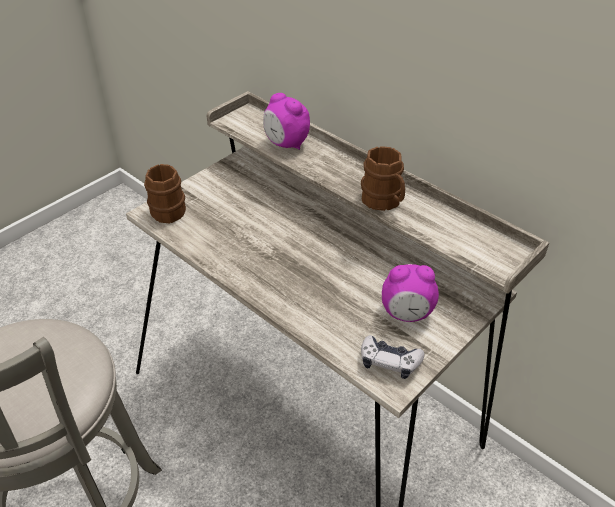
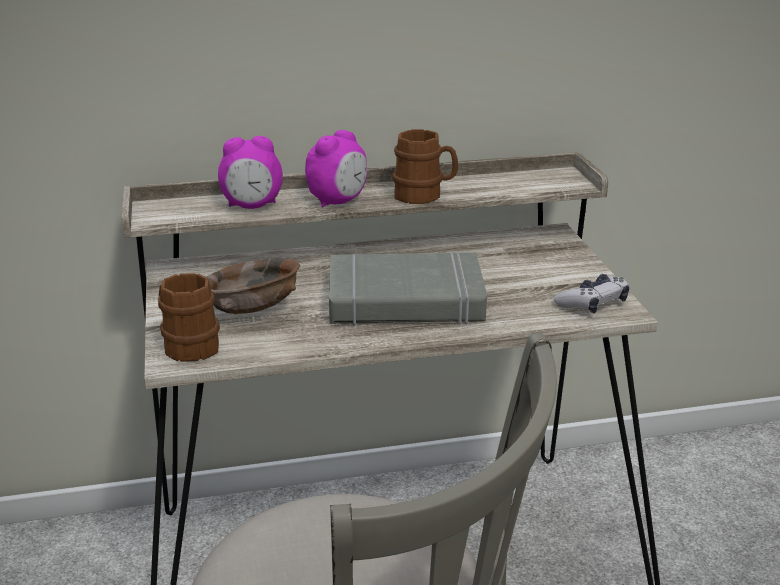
camera: 55 degrees left, 15 degrees down
alarm clock [382,264,439,322] -> alarm clock moved to [305,130,367,208]
none -> brown bowl [207,258,300,314]
none -> grey book [329,252,487,326]

